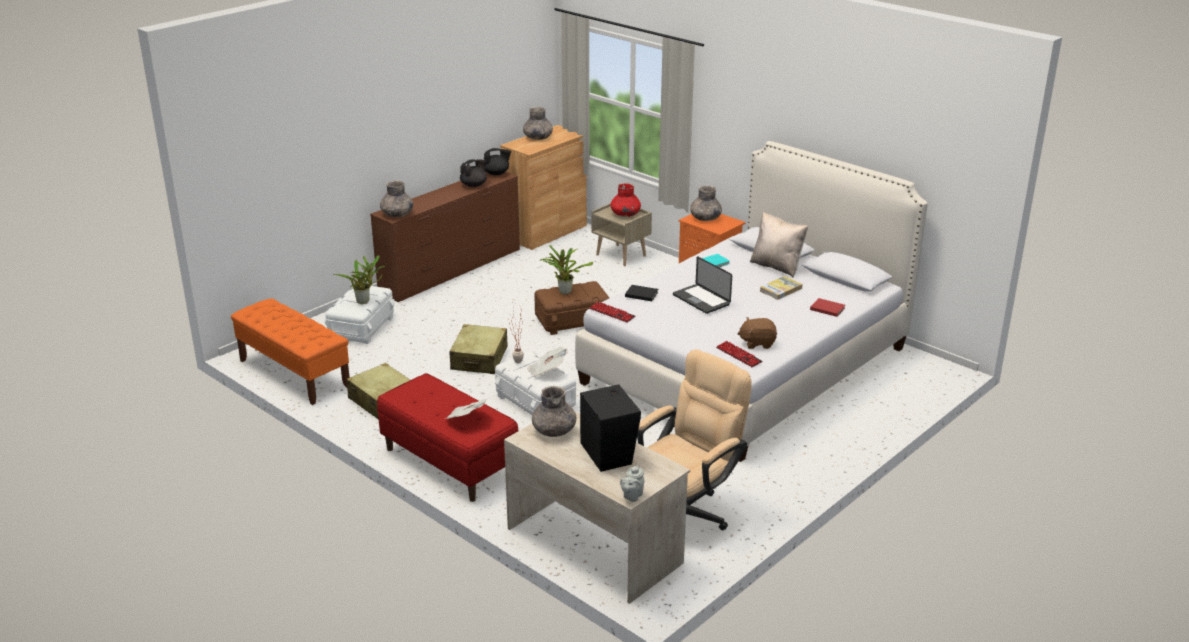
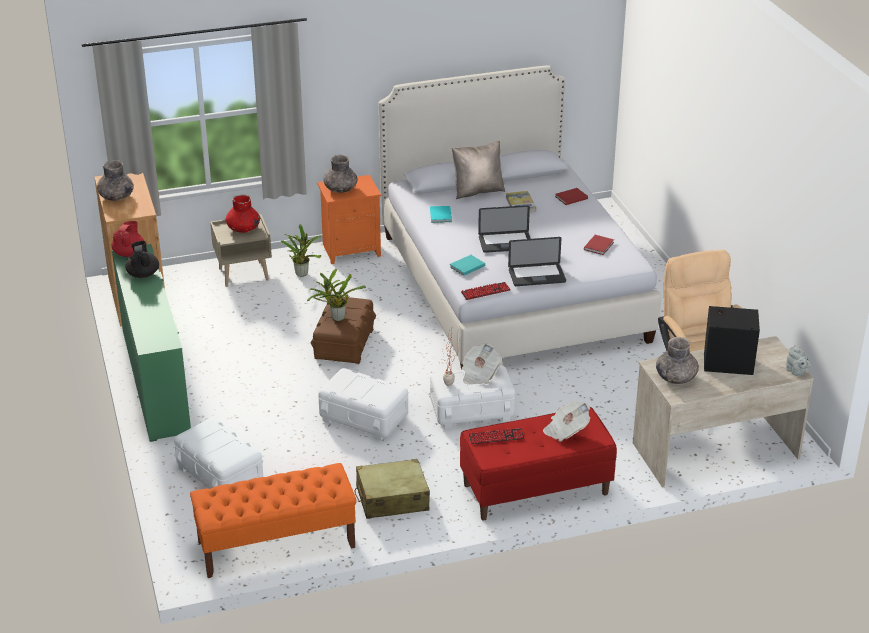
camera: 60 degrees left, 5 degrees up
potted plant [334,255,384,304] -> potted plant moved to [281,224,321,277]
brown dresser [370,171,520,302] -> green dresser [112,244,191,442]
grey vase [380,180,413,217] -> none
beige suitcase [449,324,508,374] -> white storage box [318,368,408,441]
black teapot [484,148,511,175] -> red teapot [112,221,144,257]
black book [625,285,658,301] -> turquoise book [450,255,485,276]
keyboard [716,341,763,367] -> keyboard moved to [469,428,524,445]
brown plush toy [737,317,777,349] -> red book [584,235,614,255]
none -> laptop [508,237,566,286]

